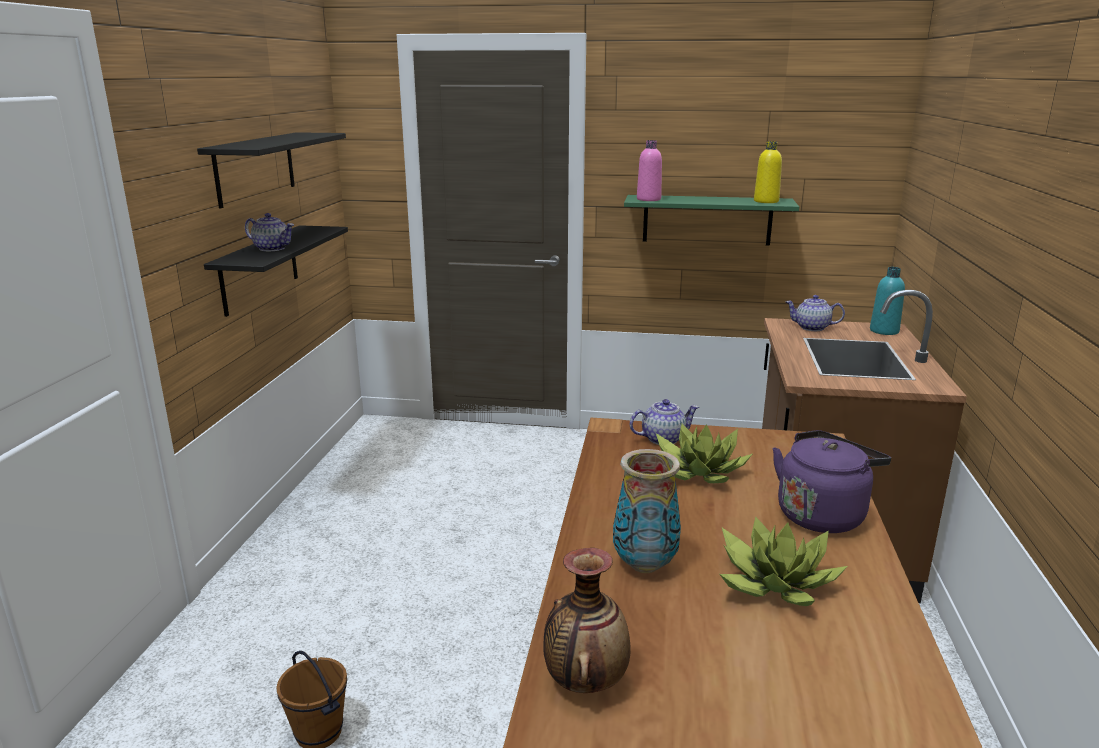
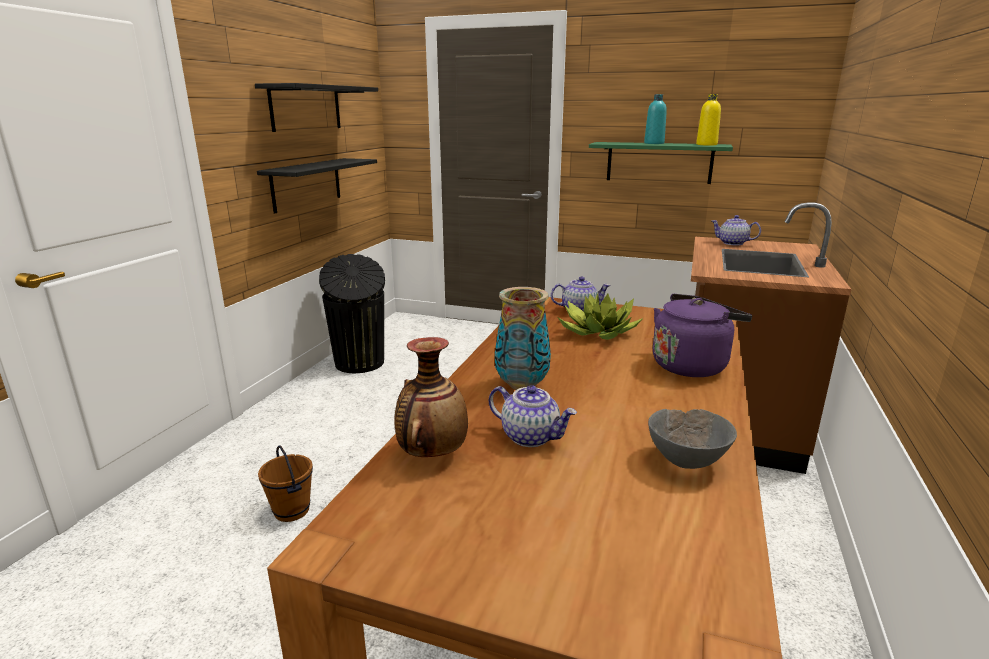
camera: 10 degrees right, 0 degrees up
teapot [245,213,294,251] -> teapot moved to [489,385,577,447]
pink bottle [637,140,662,201] -> none
potted plant [720,516,848,606] -> none
turquoise bottle [870,267,905,335] -> turquoise bottle moved to [644,94,667,144]
none -> black trash can [319,254,385,373]
none -> grey bowl [648,409,737,469]

